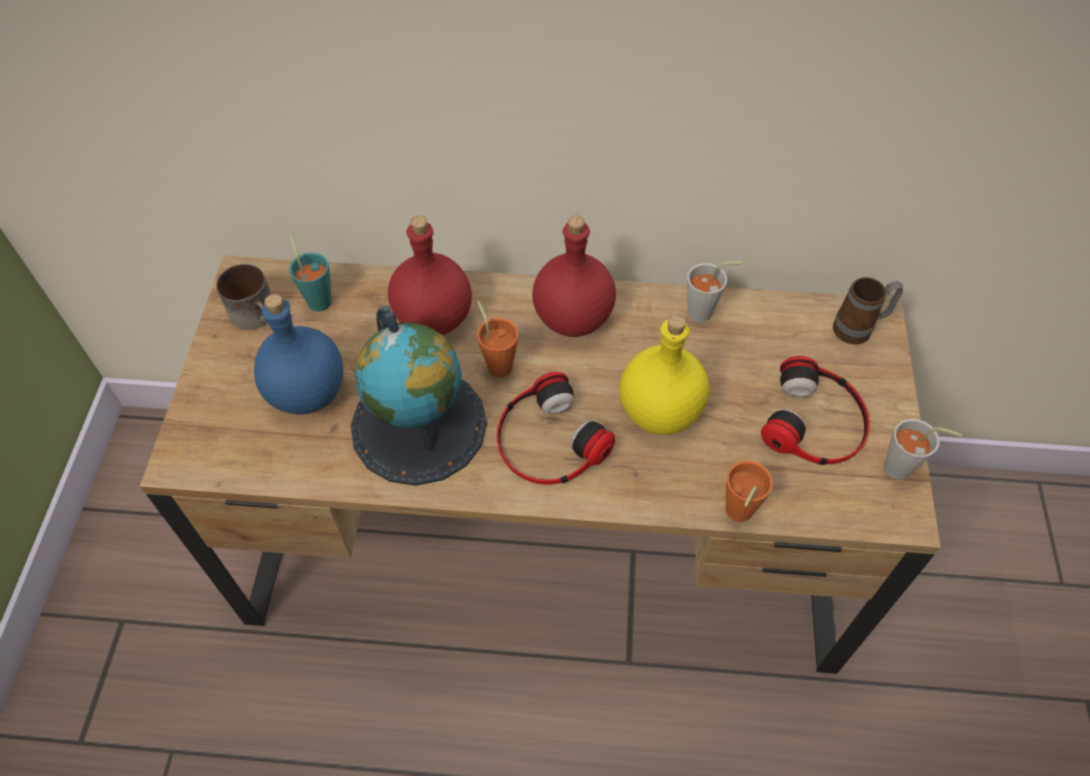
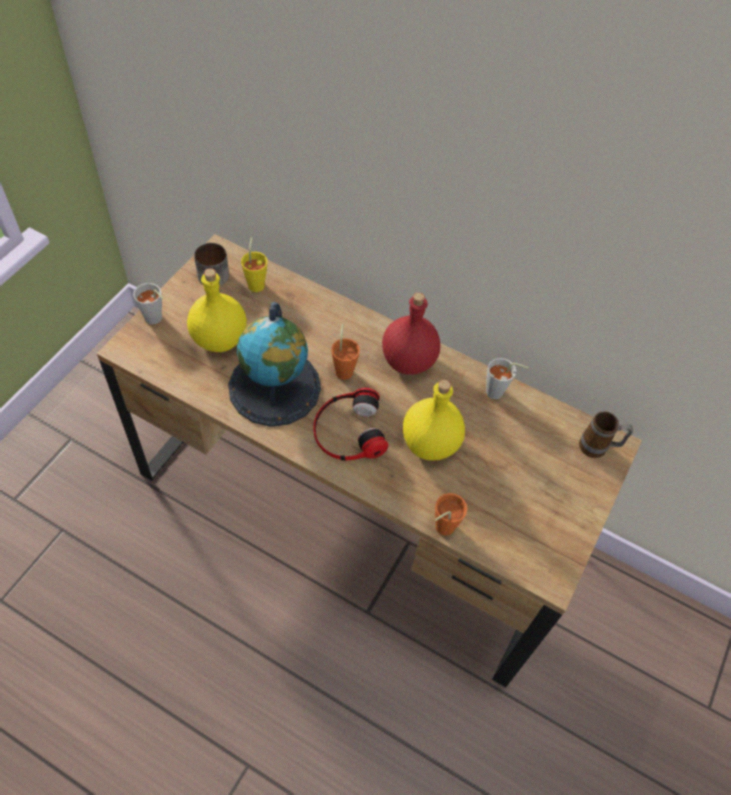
camera: 20 degrees right, 0 degrees up
blue bottle [254,294,343,414] -> yellow bottle [187,268,247,352]
turquoise cup [289,236,332,311] -> yellow cup [241,237,268,292]
red bottle [388,216,472,335] -> none
headphones [761,356,870,465] -> none
grey cup [884,419,962,480] -> grey cup moved to [133,283,163,324]

